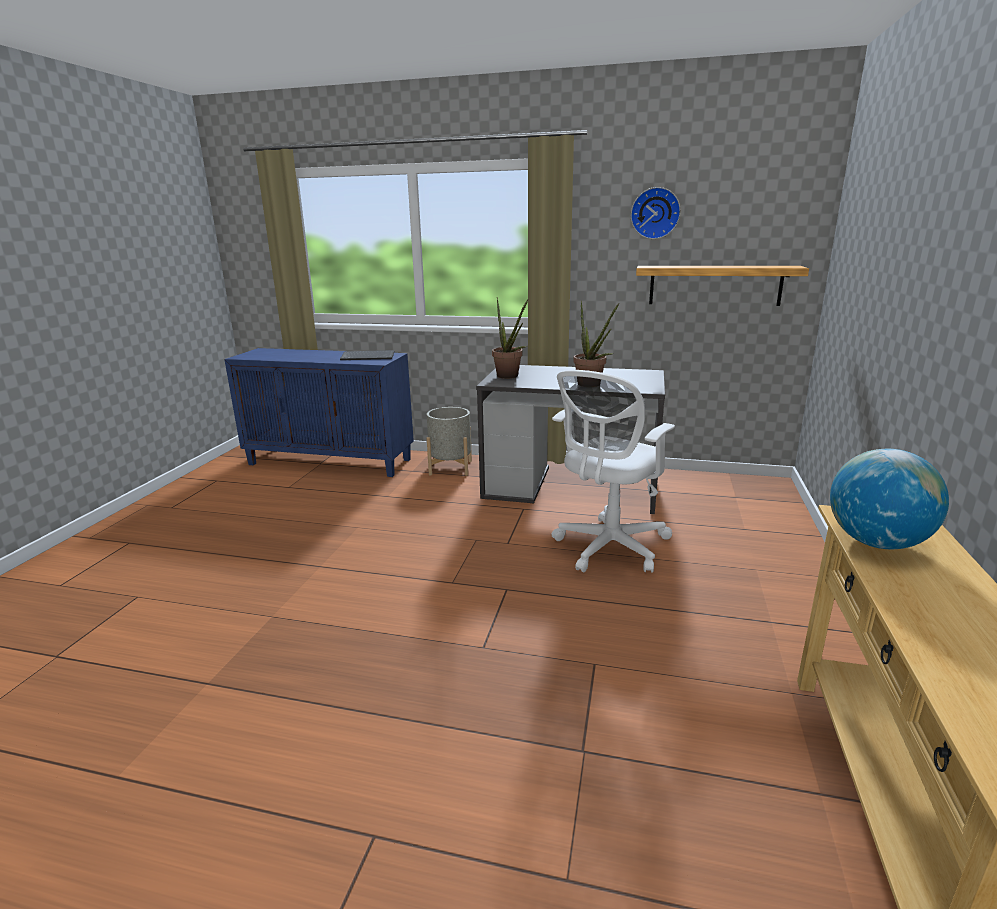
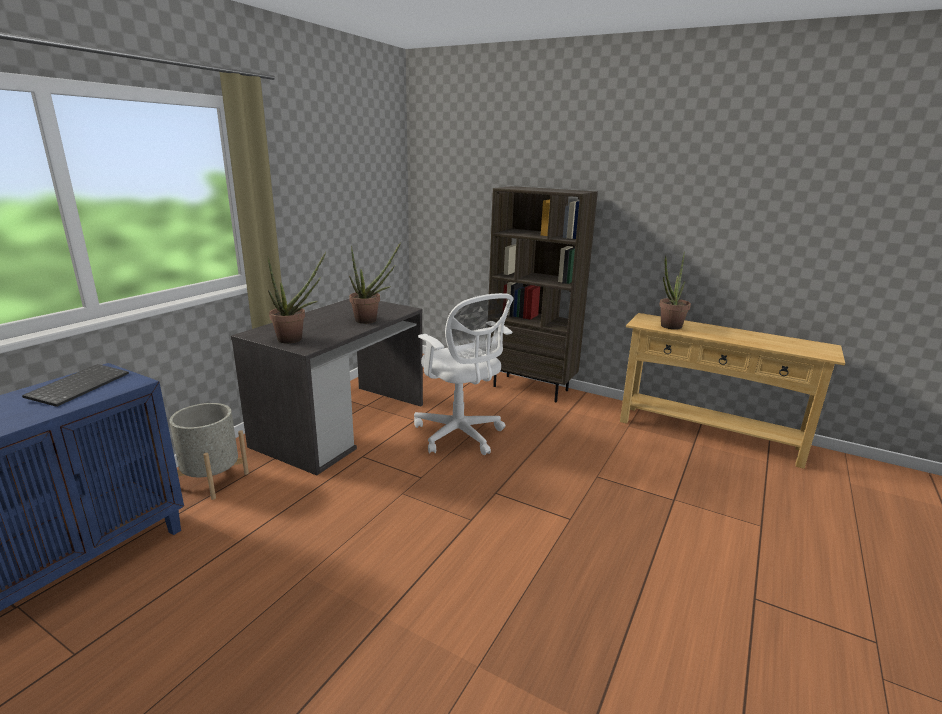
camera: 75 degrees left, 0 degrees up
wall clock [631,187,681,239] -> none
shelf [636,266,809,306] -> none
globe [830,449,949,549] -> potted plant [659,251,691,330]
none -> brown bookcase [488,186,598,402]

